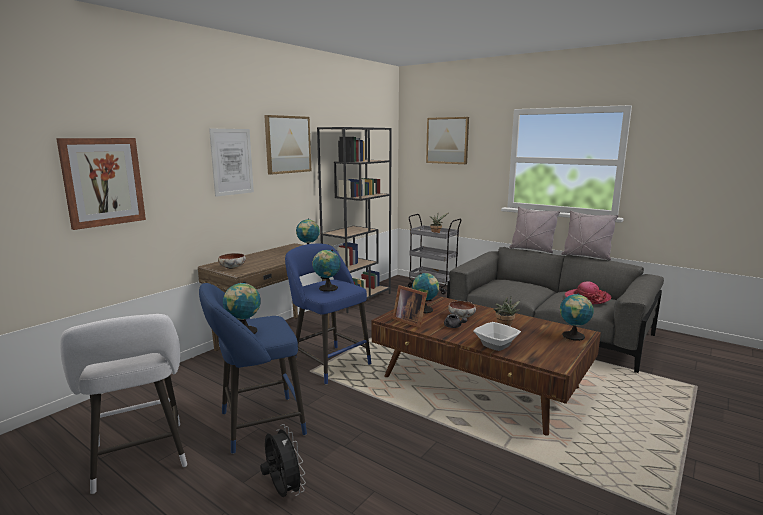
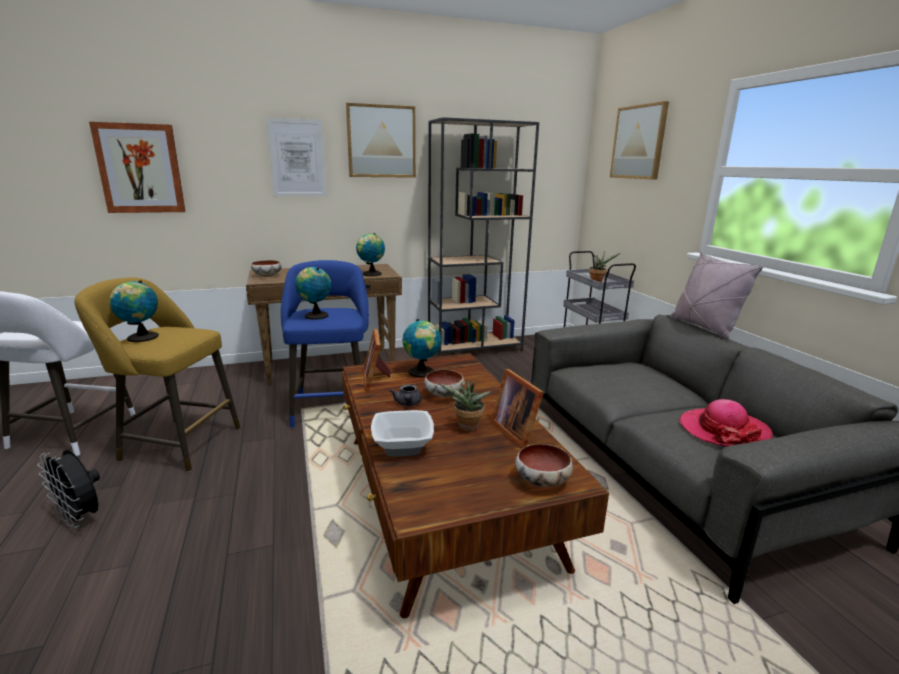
camera: 35 degrees right, 5 degrees up
blue stool [199,283,307,454] -> yellow stool [75,277,240,472]
black fan [260,424,306,497] -> black fan turned 120 degrees clockwise [37,450,100,528]
globe [560,293,594,341] -> bowl [515,444,573,487]
purple pillow [561,210,618,260] -> none
none -> picture frame [490,369,544,449]

